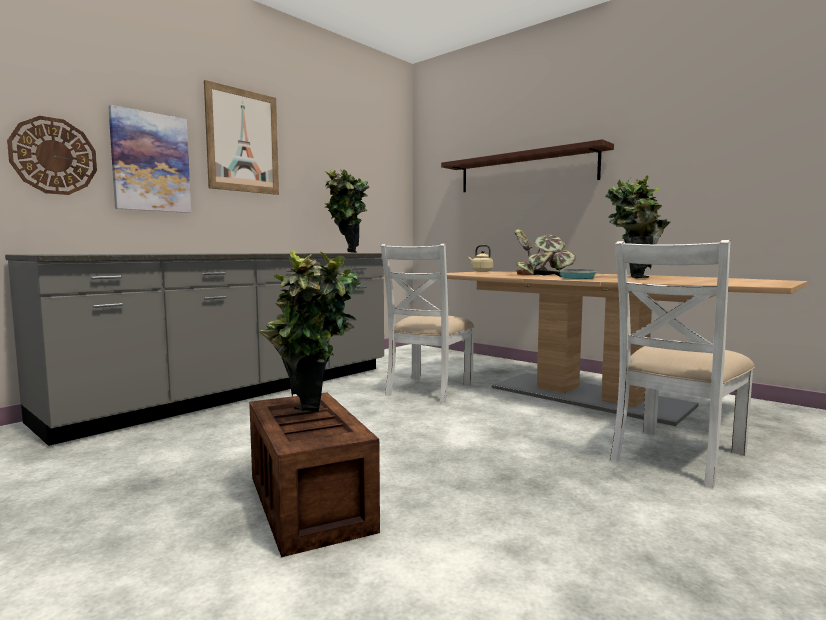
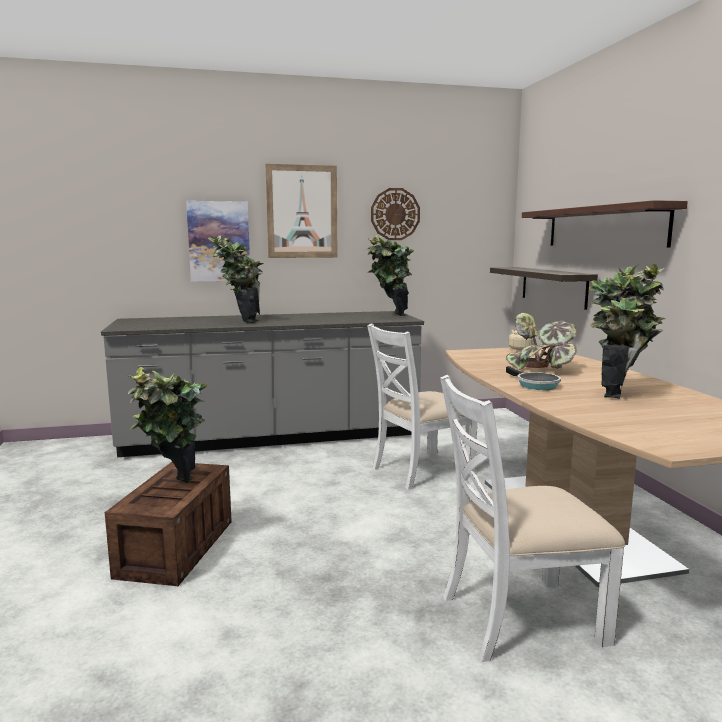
camera: 35 degrees right, 5 degrees up
wall clock [7,116,97,195] -> wall clock moved to [371,188,420,240]
none -> potted plant [208,235,264,323]
none -> shelf [490,267,598,310]

